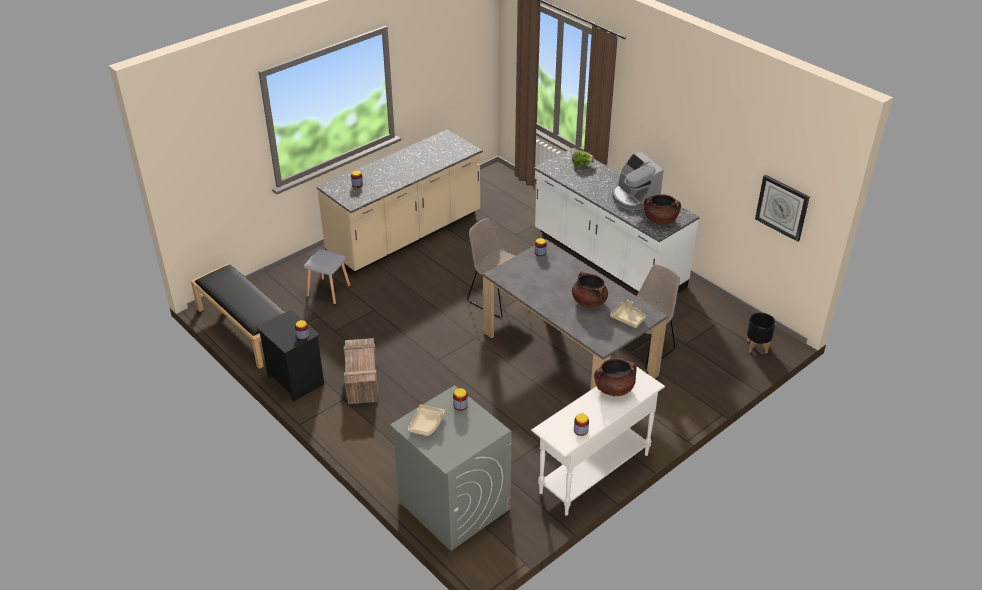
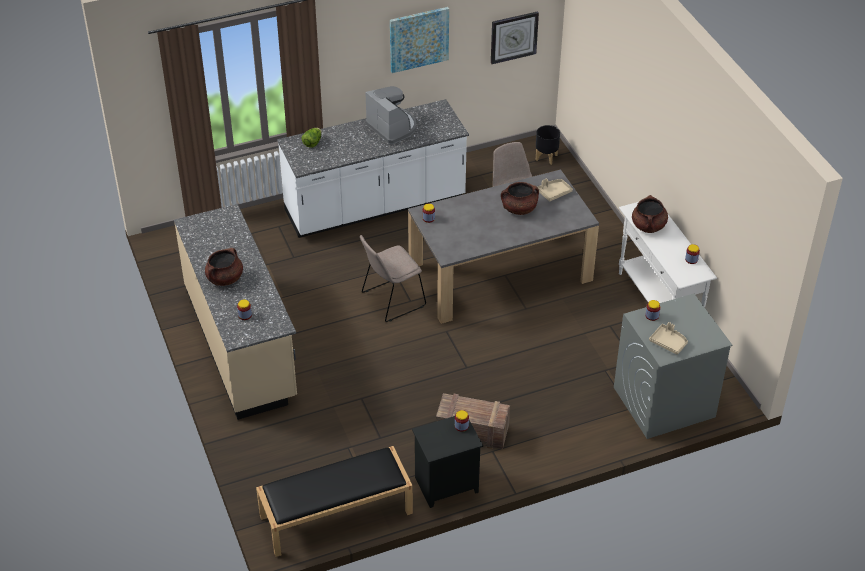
camera: 70 degrees left, 5 degrees up
grey stool [304,249,351,305] -> none
coffee machine [612,152,663,210] -> coffee machine turned 120 degrees counterclockwise [366,86,417,144]
brown cooking pot [644,194,681,225] -> brown cooking pot moved to [205,248,243,286]
none -> picture [390,7,449,73]

